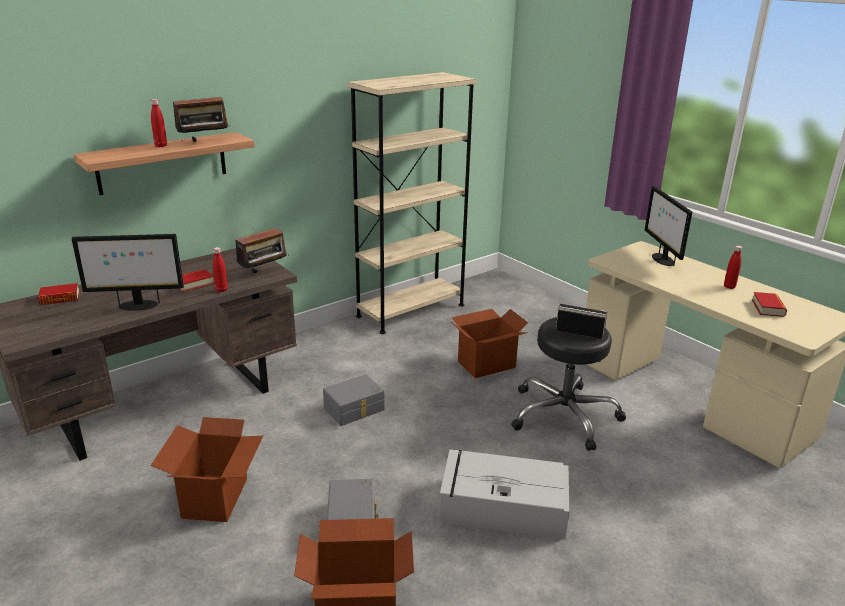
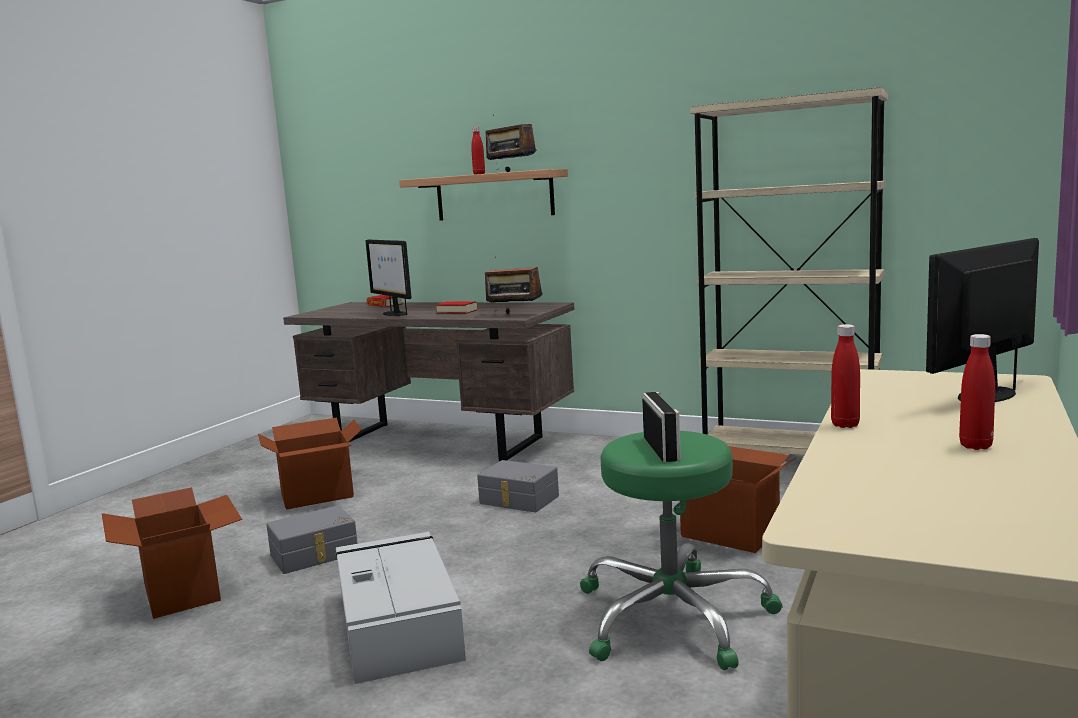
camera: 65 degrees right, 15 degrees down
red bottle [213,247,228,292] -> red bottle moved to [831,324,860,428]
black stool [511,317,626,451] -> green stool [580,431,783,670]
book [752,292,787,317] -> none

